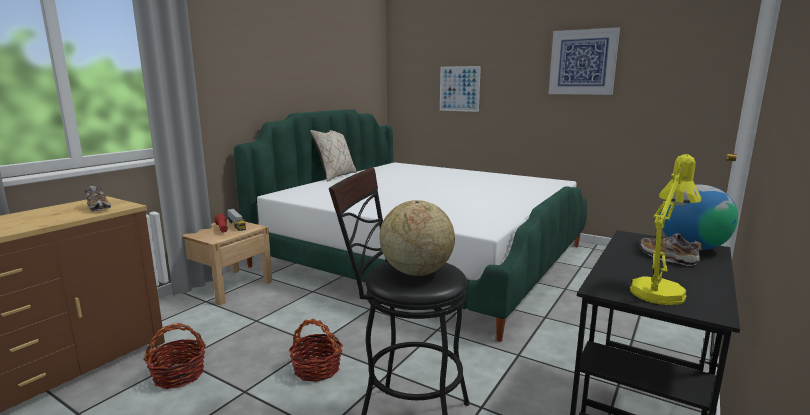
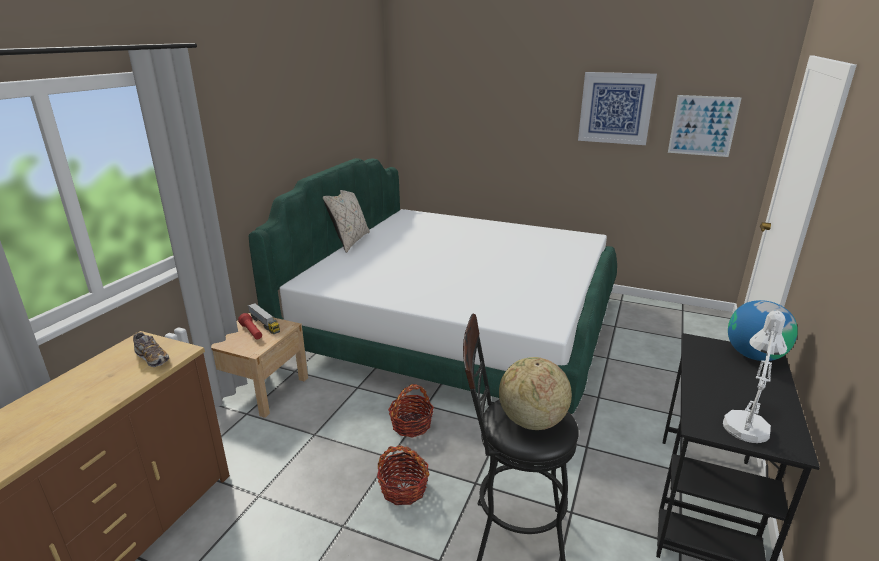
camera: 10 degrees left, 10 degrees up
basket [143,323,205,389] -> basket moved to [388,384,434,438]
picture [440,66,481,112] -> picture moved to [668,95,742,157]
yellow table lamp [630,154,702,305] -> white table lamp [723,311,787,443]
shoe [640,233,702,266] -> none

